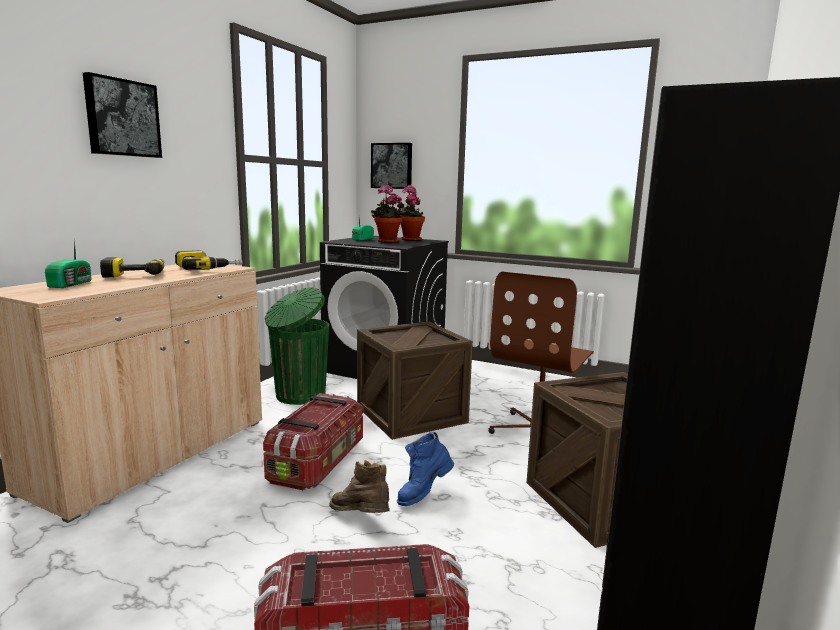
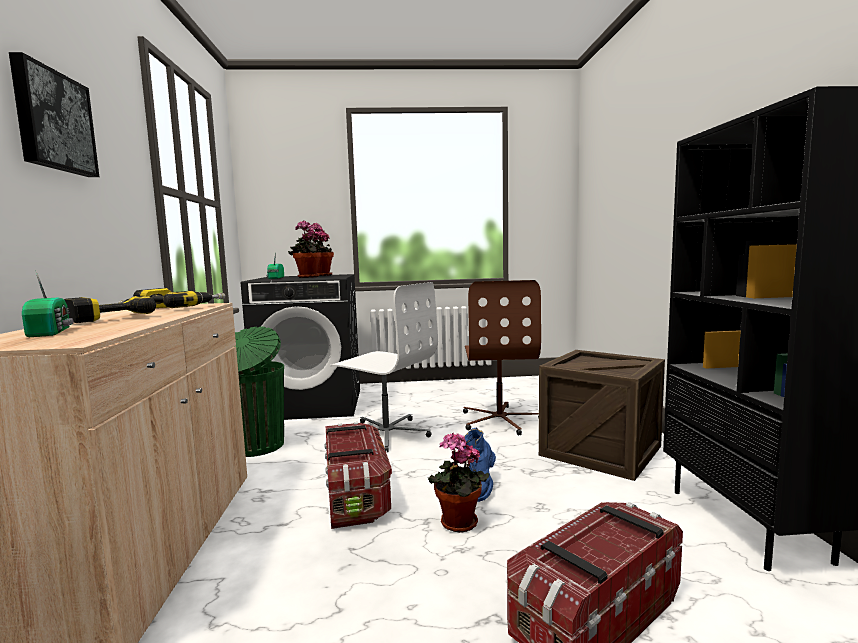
camera: 30 degrees left, 5 degrees down
brown boot [329,460,390,513] -> potted plant [428,433,489,533]
crate [357,322,473,440] -> white office chair [330,282,438,452]
picture [371,143,412,189] -> none

